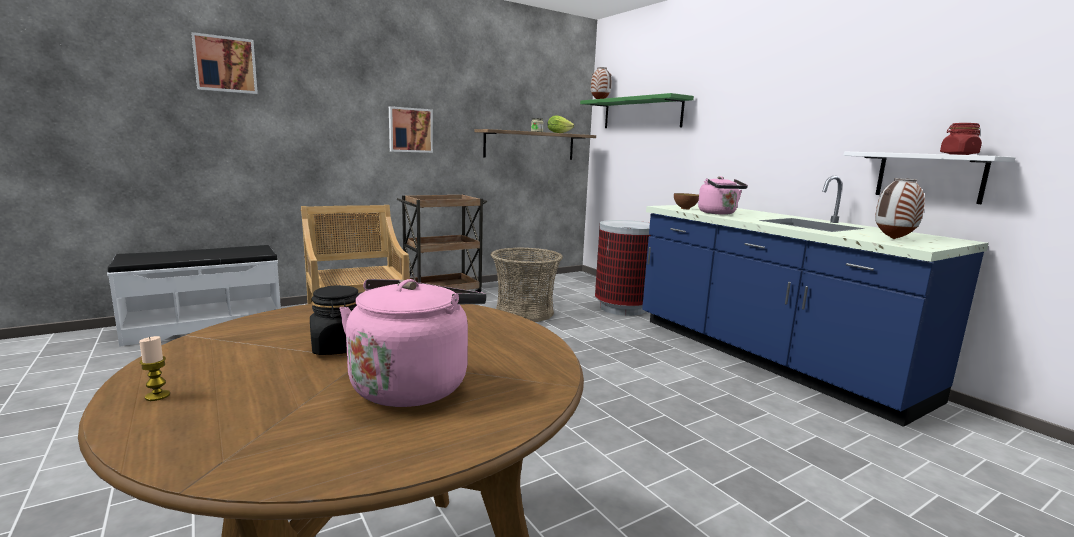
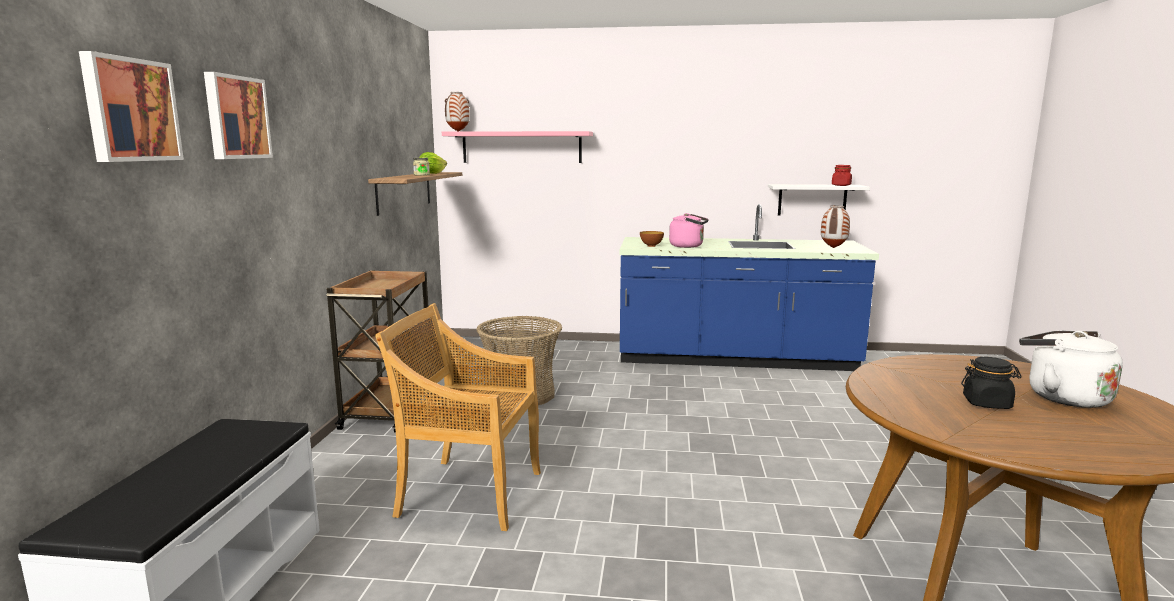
camera: 50 degrees left, 0 degrees up
candle [139,336,170,401] -> none
pink kettle [339,279,486,407] -> white kettle [1019,331,1123,408]
picture [389,106,433,153] -> picture moved to [204,72,273,159]
green shelf [580,93,694,128] -> pink shelf [442,131,593,163]
trash can [595,220,651,316] -> none

